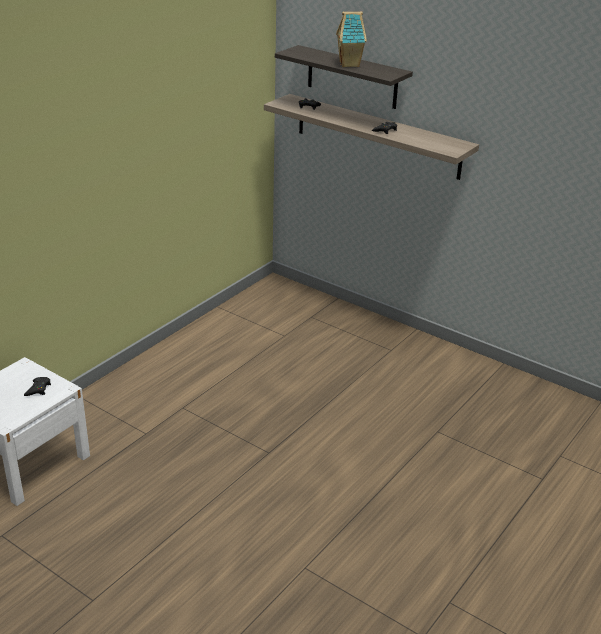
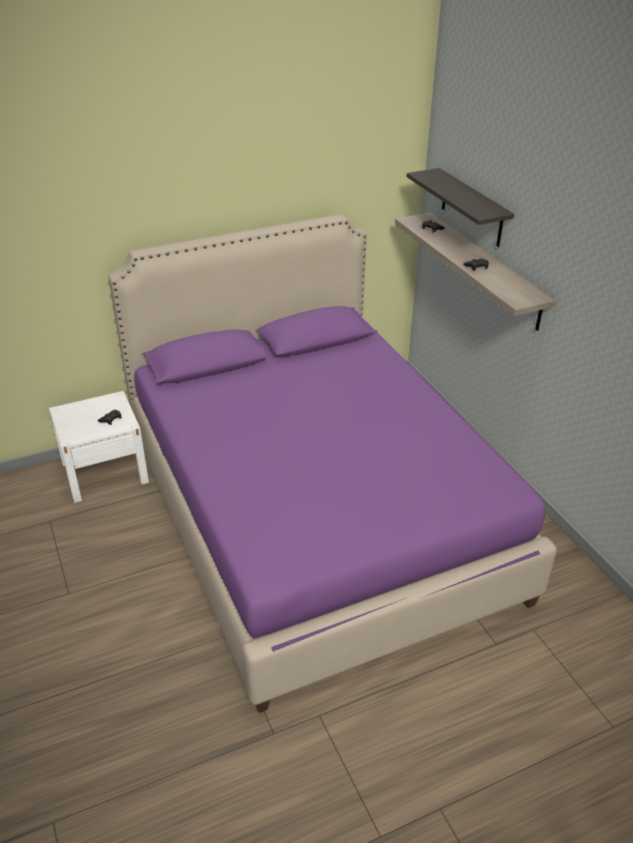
camera: 30 degrees right, 5 degrees up
toy house [336,12,367,67] -> none
none -> purple bed [108,214,557,713]

